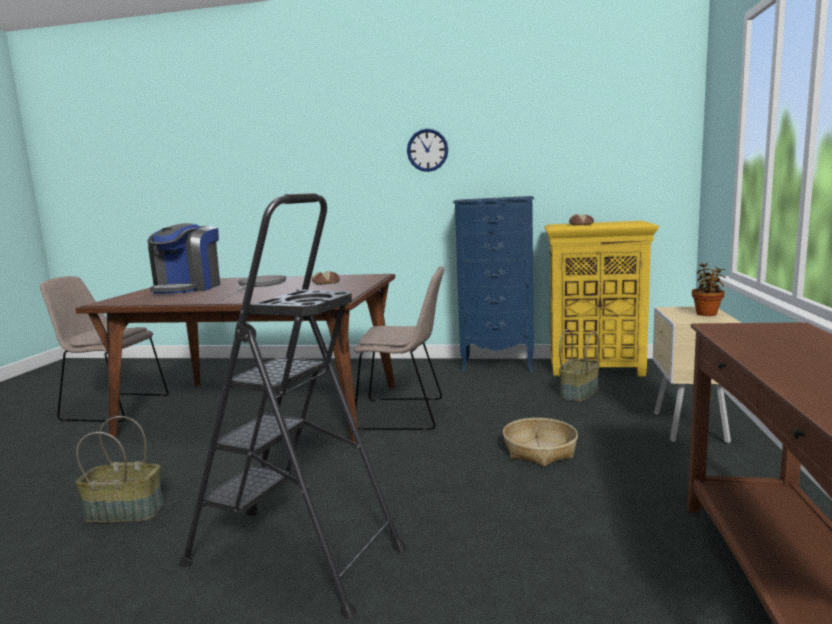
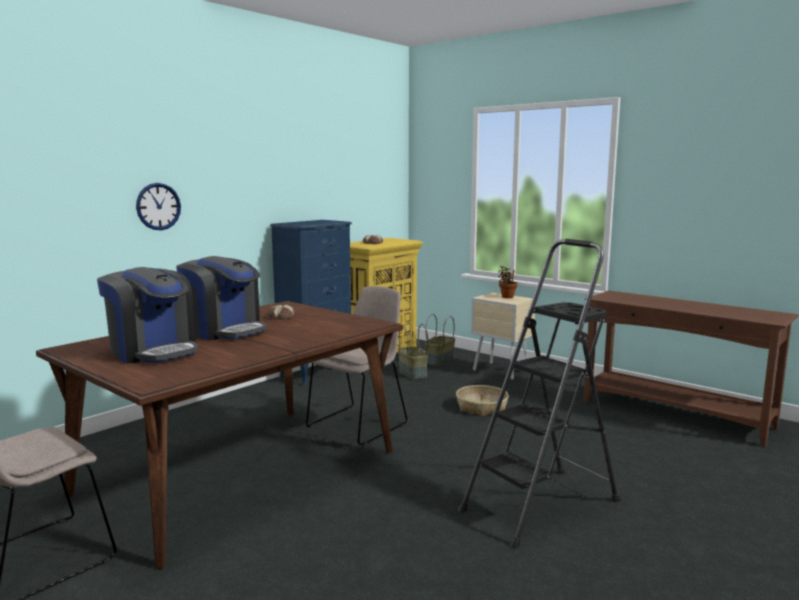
camera: 60 degrees left, 0 degrees up
basket [76,416,164,523] -> basket moved to [425,314,455,366]
grey frying pan [237,275,286,291] -> coffee machine [176,256,267,340]
wall clock [407,129,448,172] -> wall clock moved to [136,183,181,230]

